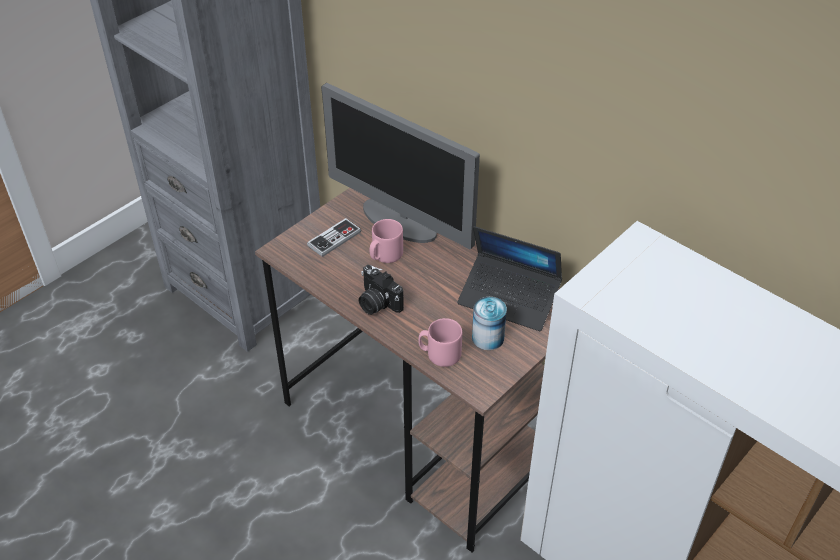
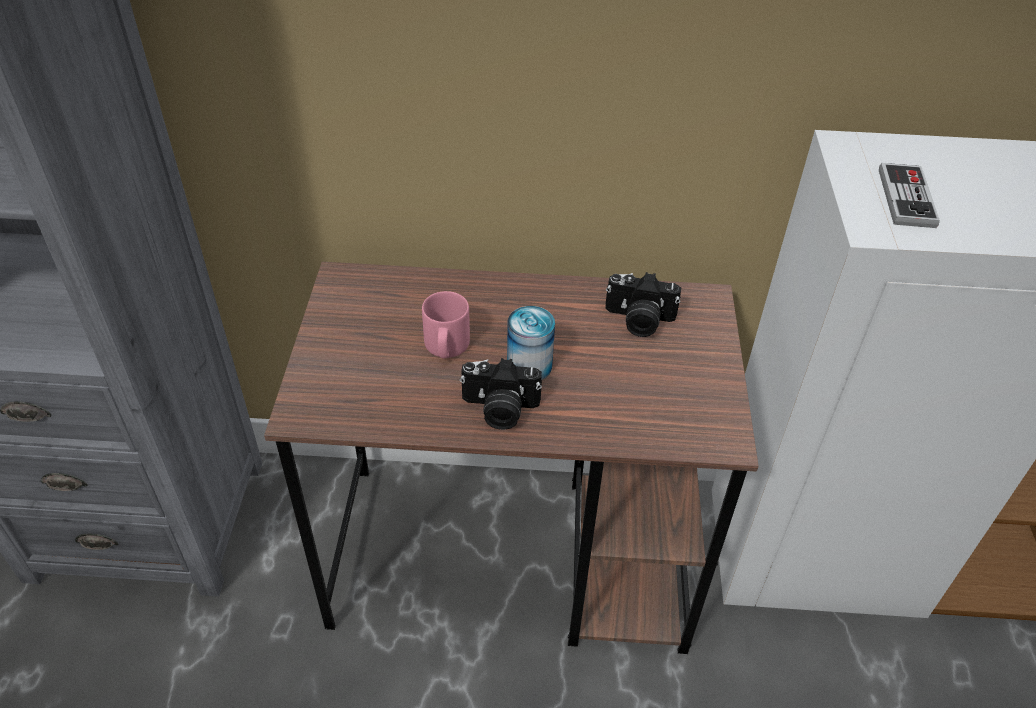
camera: 40 degrees left, 0 degrees up
game controller [307,218,361,257] -> game controller moved to [879,163,940,228]
monitor [321,83,480,249] -> none
pink mug [418,318,462,367] -> none
laptop [457,226,562,331] -> camera [605,272,681,337]
can [472,297,507,350] -> can moved to [507,306,555,380]

